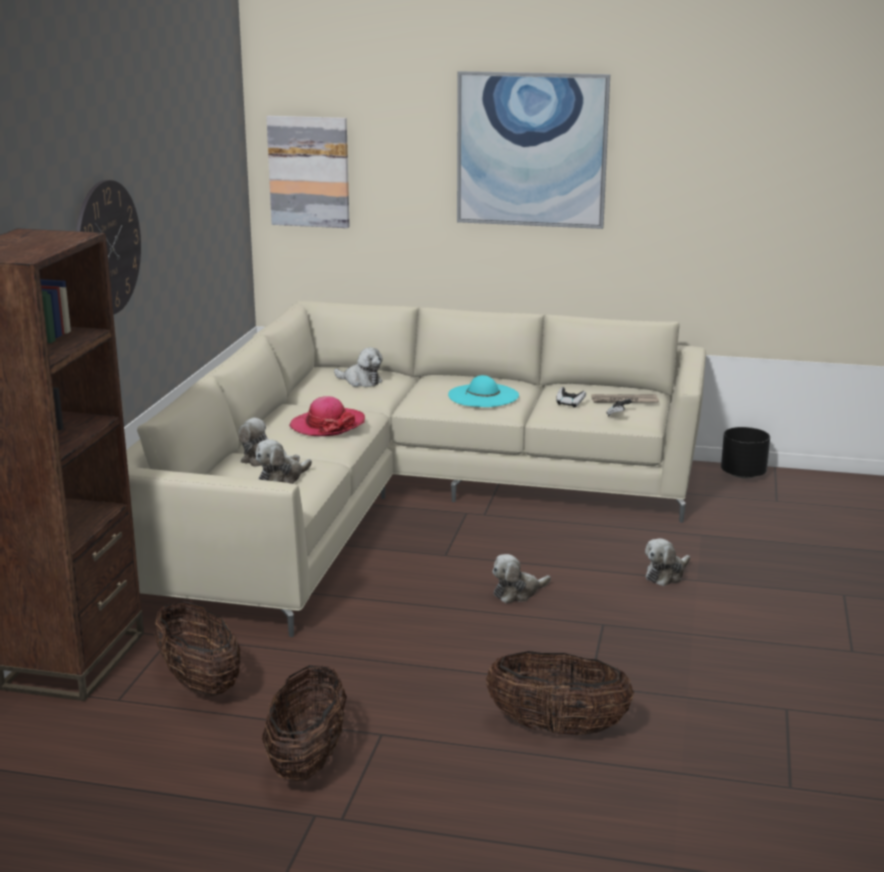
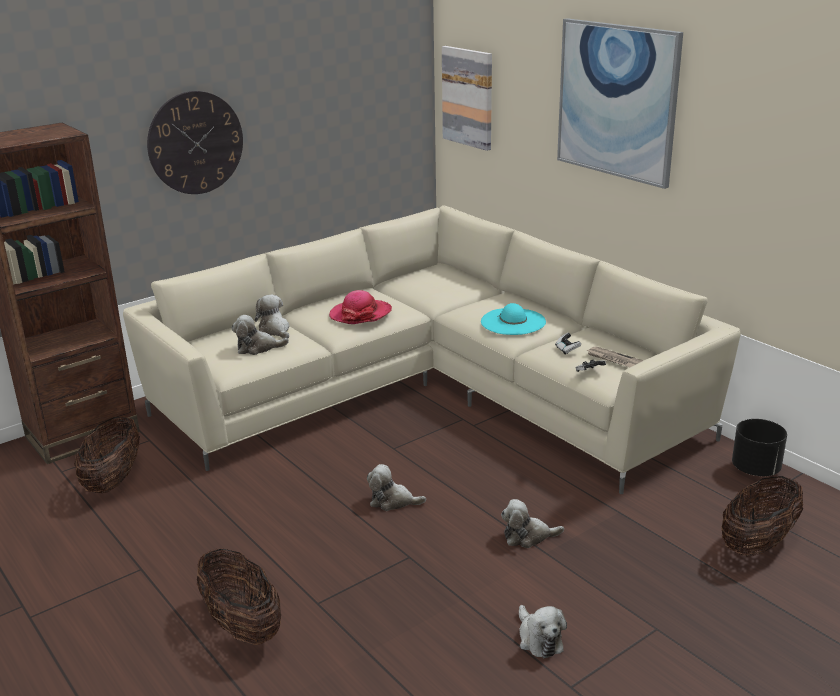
camera: 40 degrees right, 5 degrees up
basket [262,665,347,781] -> basket moved to [722,476,803,557]
plush toy [334,347,383,387] -> plush toy moved to [519,605,567,659]

